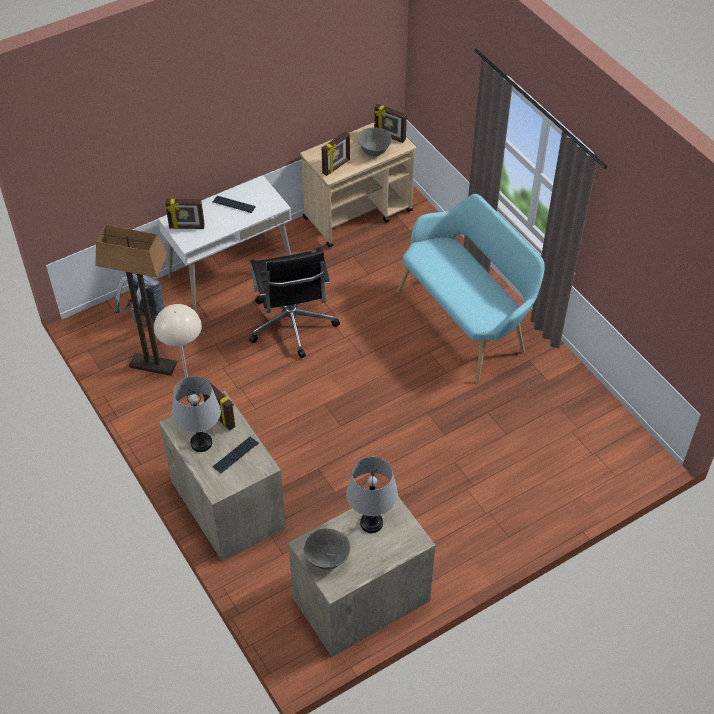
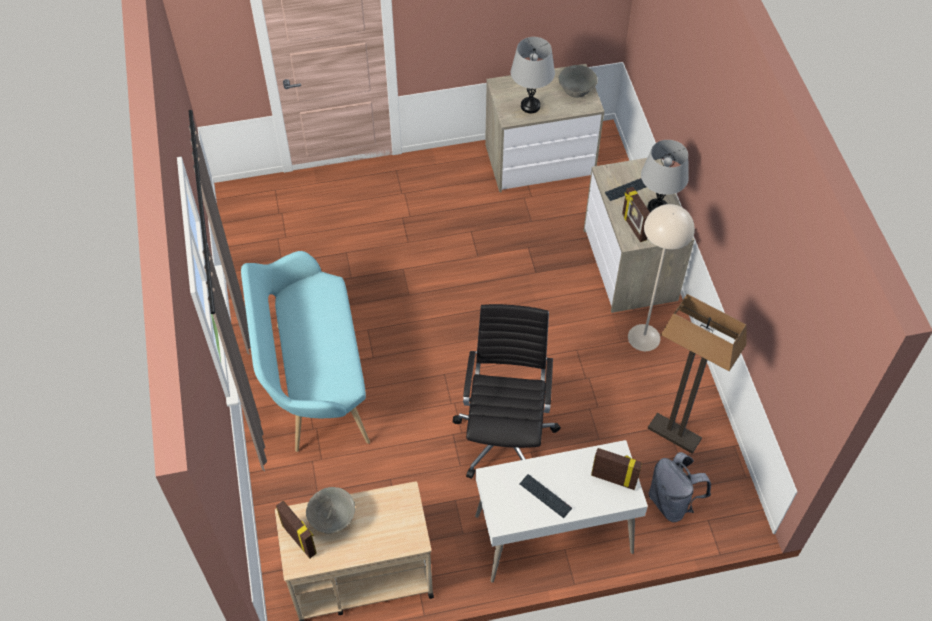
camera: 160 degrees left, 5 degrees up
picture frame [322,131,350,176] -> none

